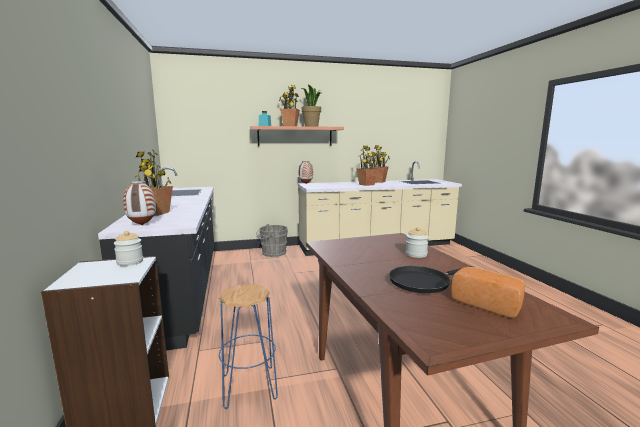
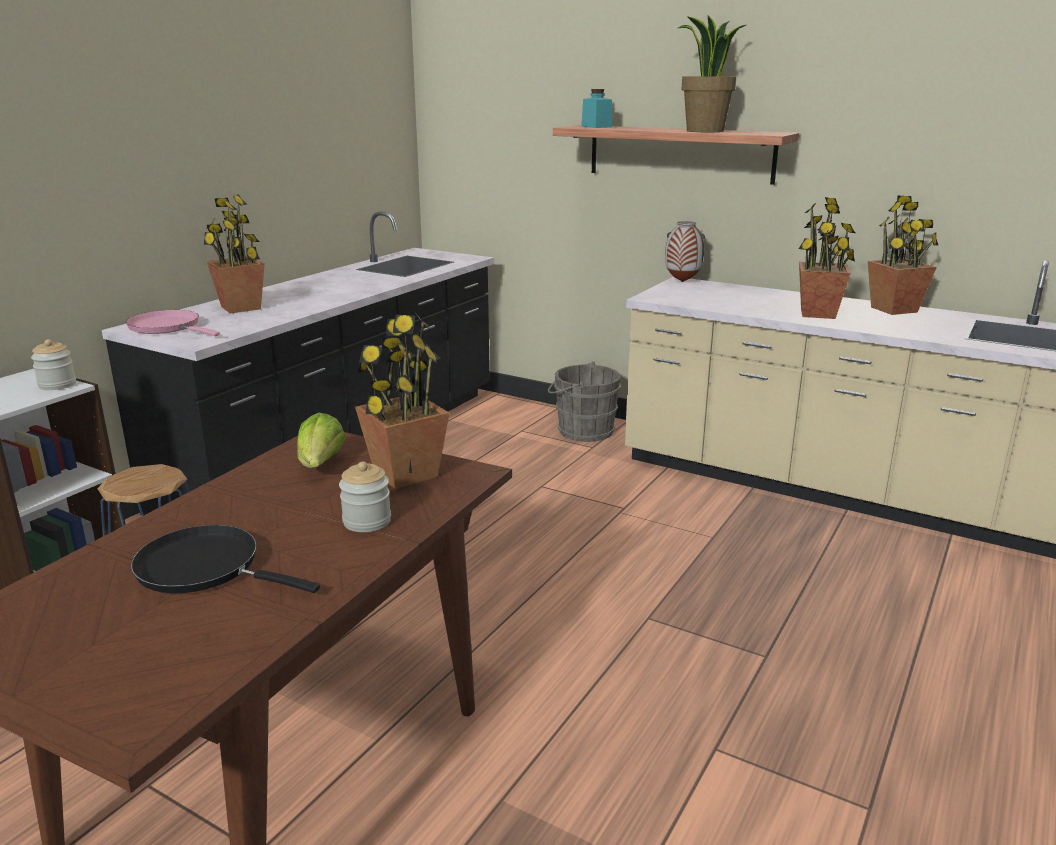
camera: 45 degrees right, 10 degrees up
vase [123,181,156,225] -> pink frying pan [126,310,220,336]
potted plant [279,85,300,126] -> potted plant moved to [355,312,450,489]
bread [451,267,526,318] -> none
none -> lettuce [297,413,345,468]

